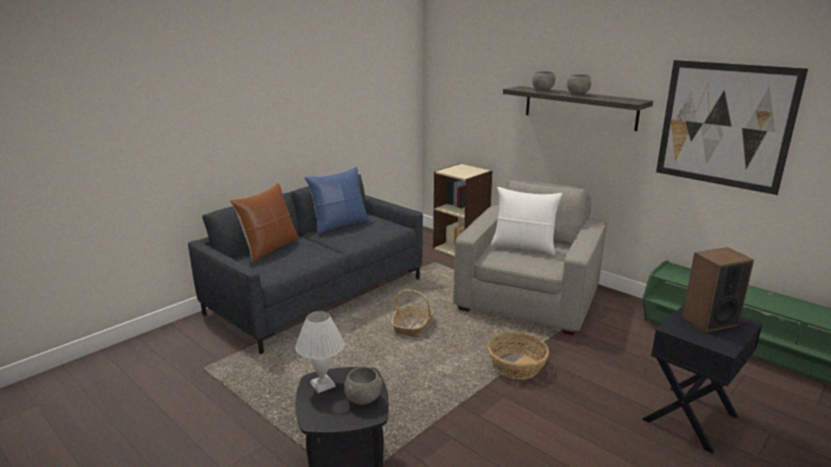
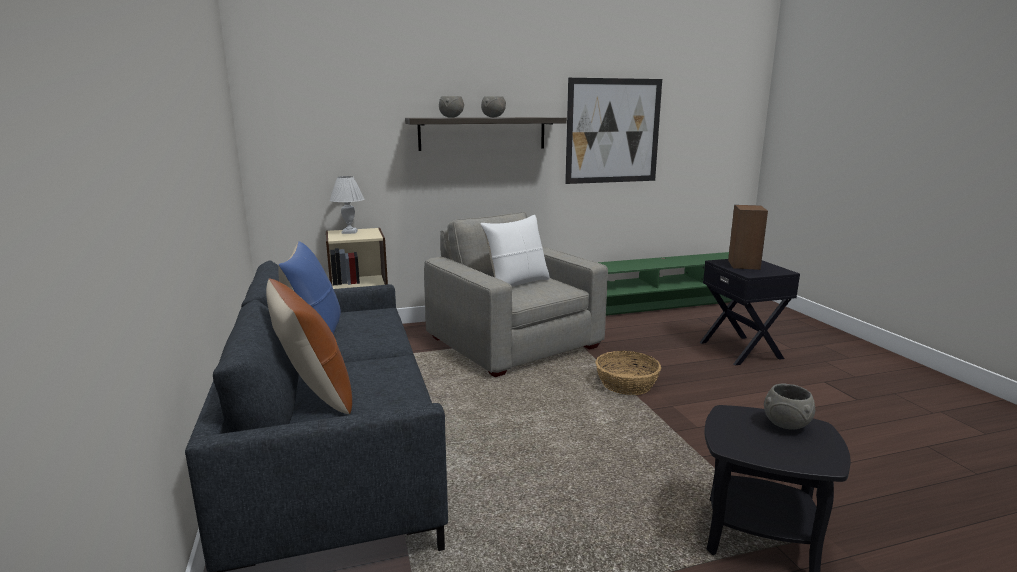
camera: 60 degrees left, 5 degrees down
white table lamp [295,311,345,393] -> white table lamp moved to [330,176,364,234]
basket [391,290,434,337] -> none

